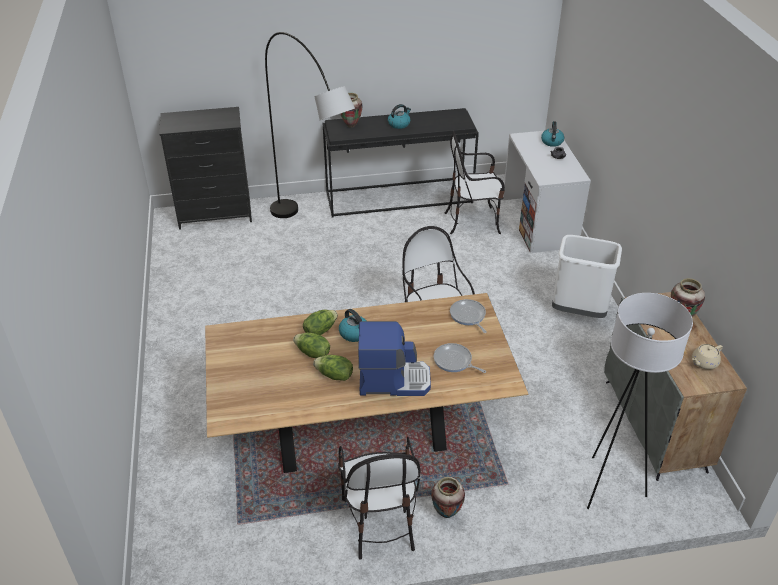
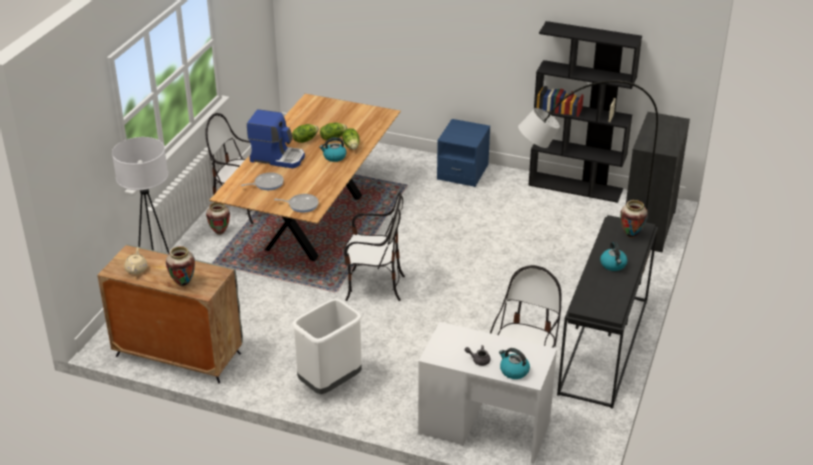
camera: 120 degrees right, 5 degrees down
coffee machine [358,321,431,396] -> coffee machine turned 105 degrees counterclockwise [247,109,305,168]
none -> blue nightstand [437,119,490,187]
none -> black bookcase [528,21,642,203]

